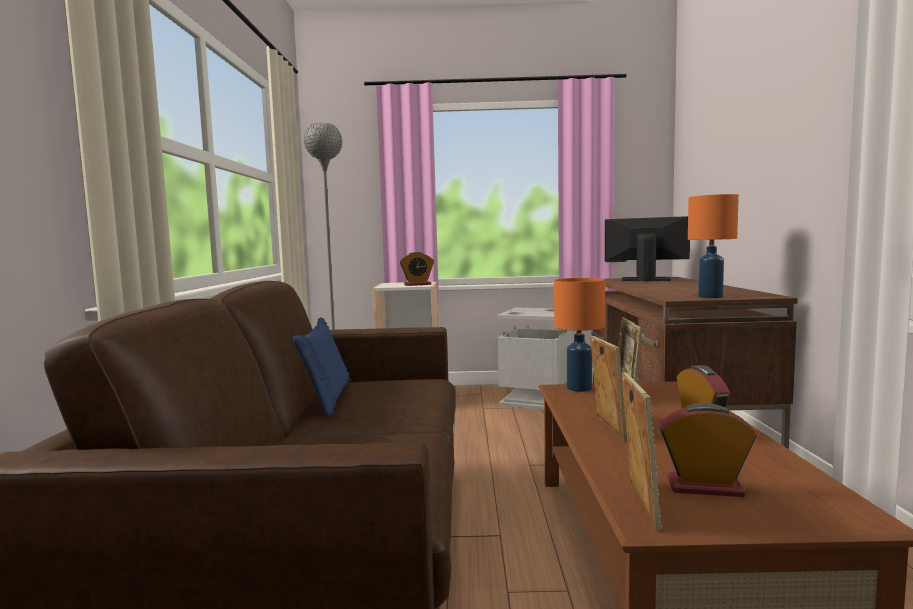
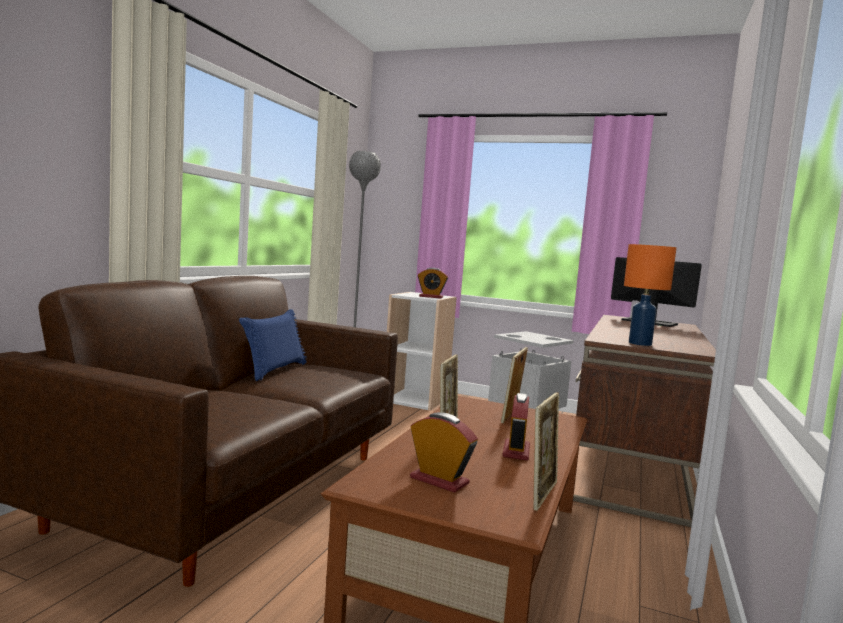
camera: 20 degrees right, 0 degrees up
orange table lamp [554,278,605,392] -> none
picture frame [622,372,662,530] -> picture frame moved to [533,392,560,511]

